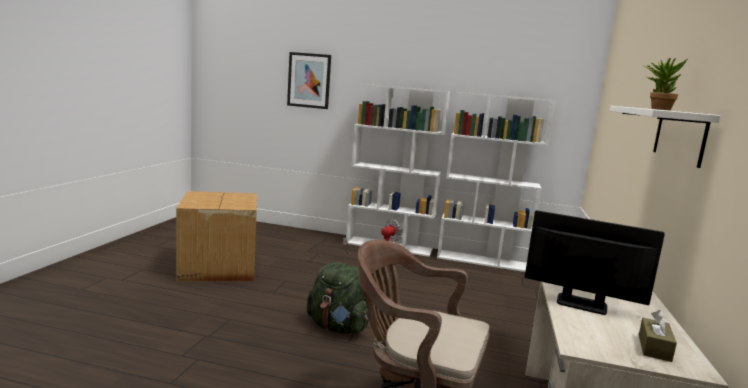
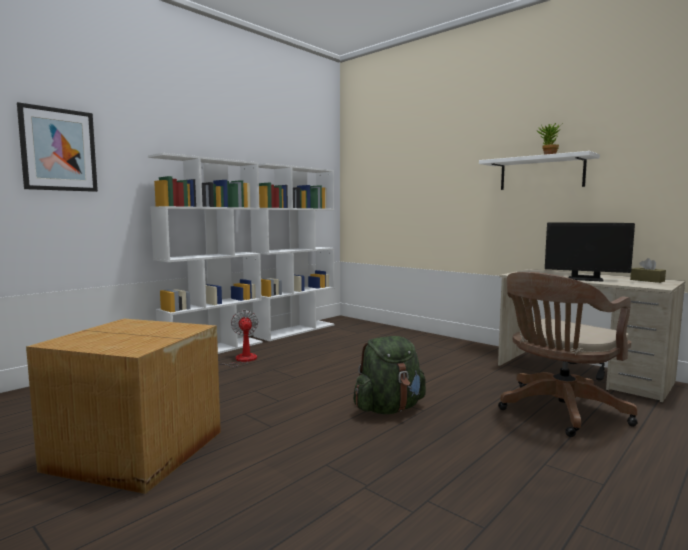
camera: 60 degrees left, 5 degrees down
monitor [525,210,665,315] -> monitor turned 120 degrees counterclockwise [545,222,635,281]

